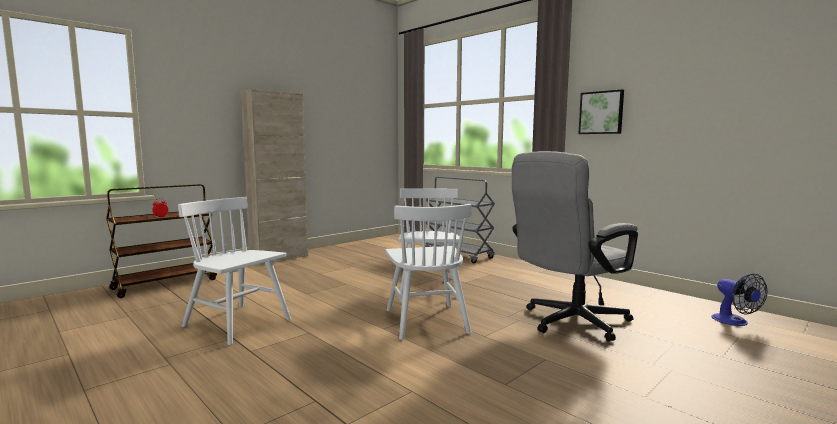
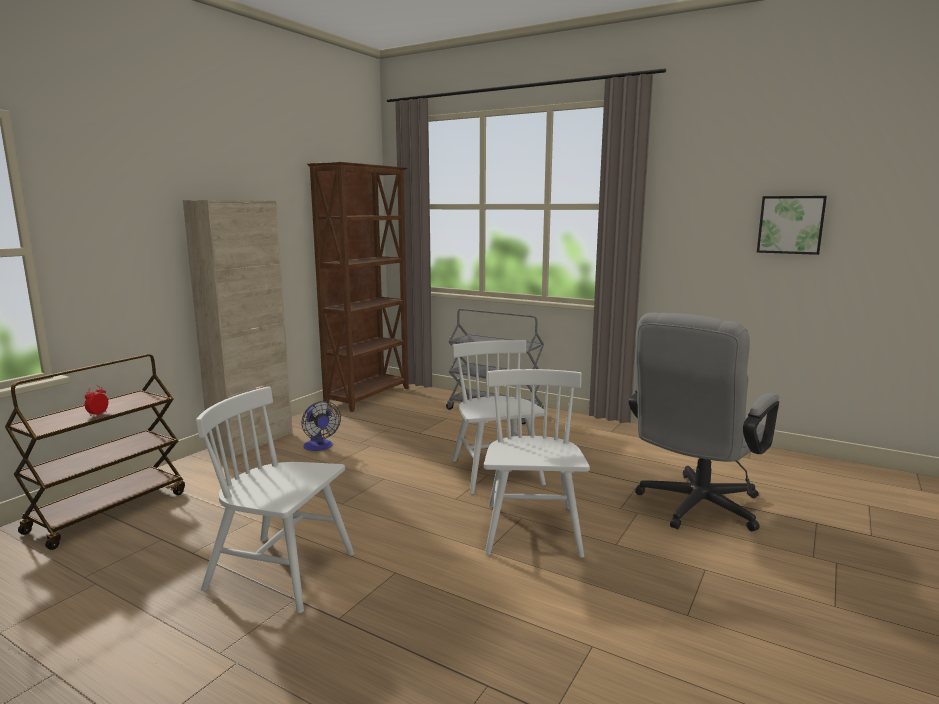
camera: 15 degrees left, 5 degrees up
white chair [385,204,472,340] -> white chair turned 150 degrees counterclockwise [484,369,590,558]
picture [578,89,624,134] -> picture moved to [757,196,827,255]
fan [711,274,768,326] -> fan moved to [301,401,341,451]
none -> brown bookcase [307,162,409,412]

